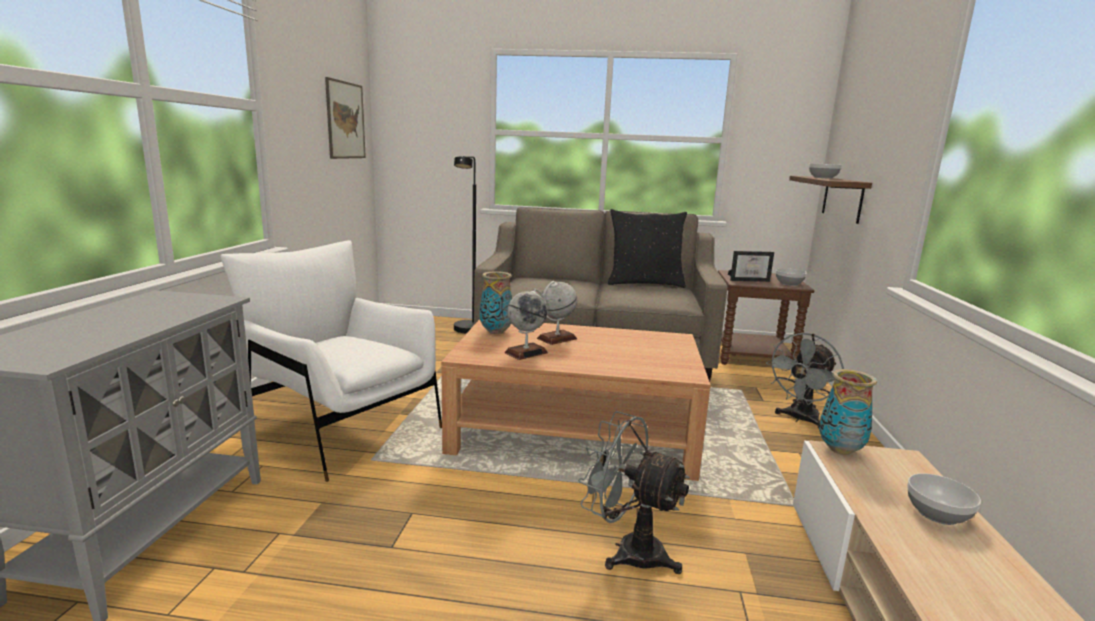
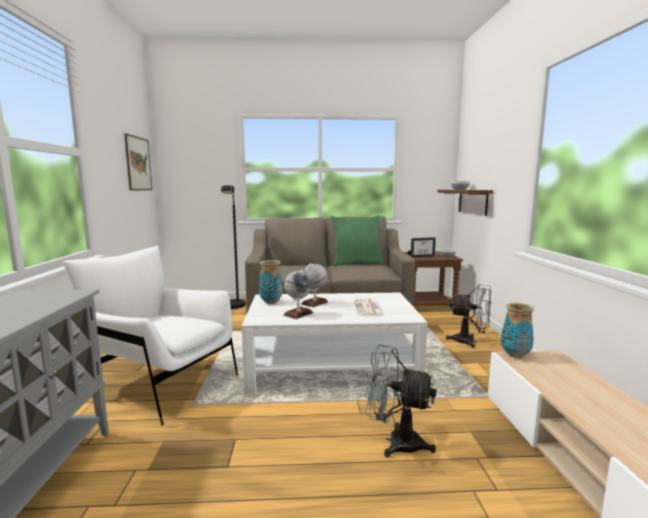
camera: 10 degrees left, 5 degrees down
brown coffee table [441,319,711,481] -> white coffee table [241,293,428,394]
black pillow [608,209,687,288] -> green pillow [331,215,384,266]
grey fan [766,333,844,428] -> grey fan turned 105 degrees counterclockwise [446,284,491,348]
bowl [907,473,981,525] -> none
none -> newspaper [354,298,384,317]

